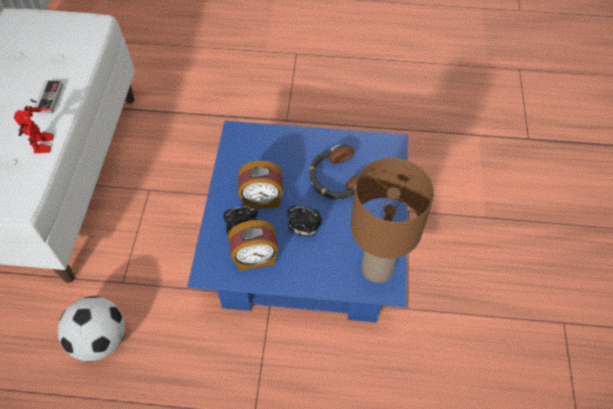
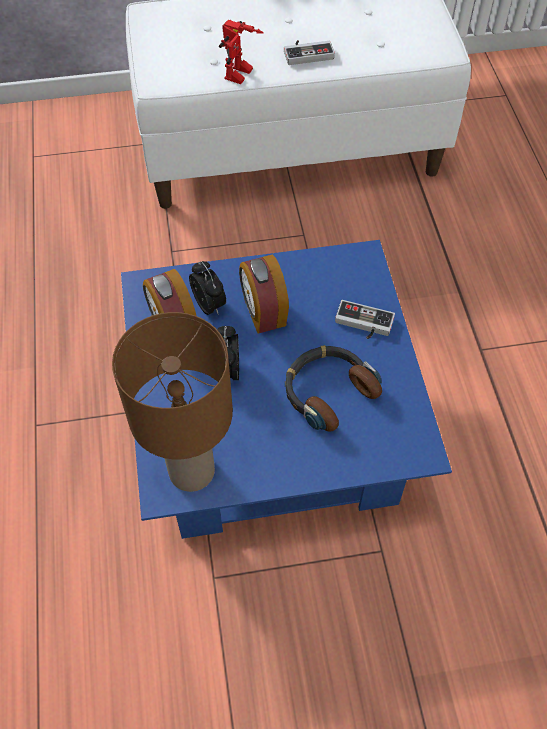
camera: 75 degrees right, 0 degrees up
toy robot [14,106,54,153] -> toy robot turned 45 degrees counterclockwise [219,20,264,84]
football [58,296,125,362] -> none
none -> game controller [335,300,395,339]

